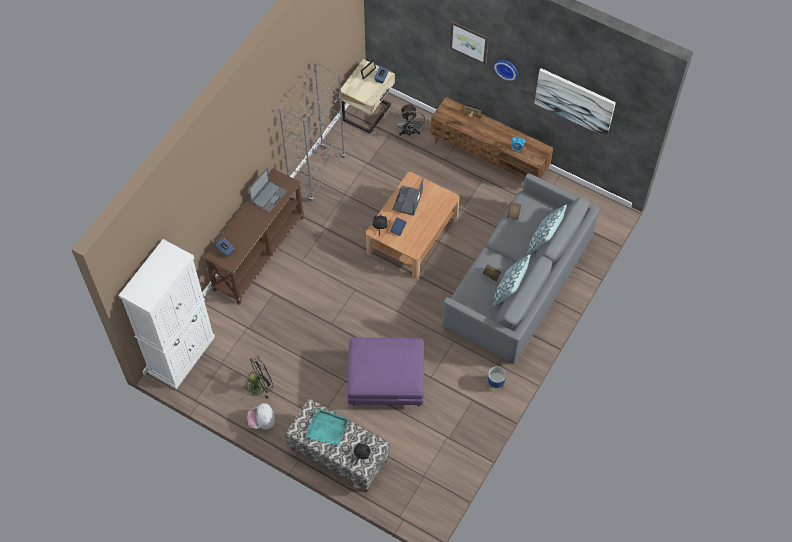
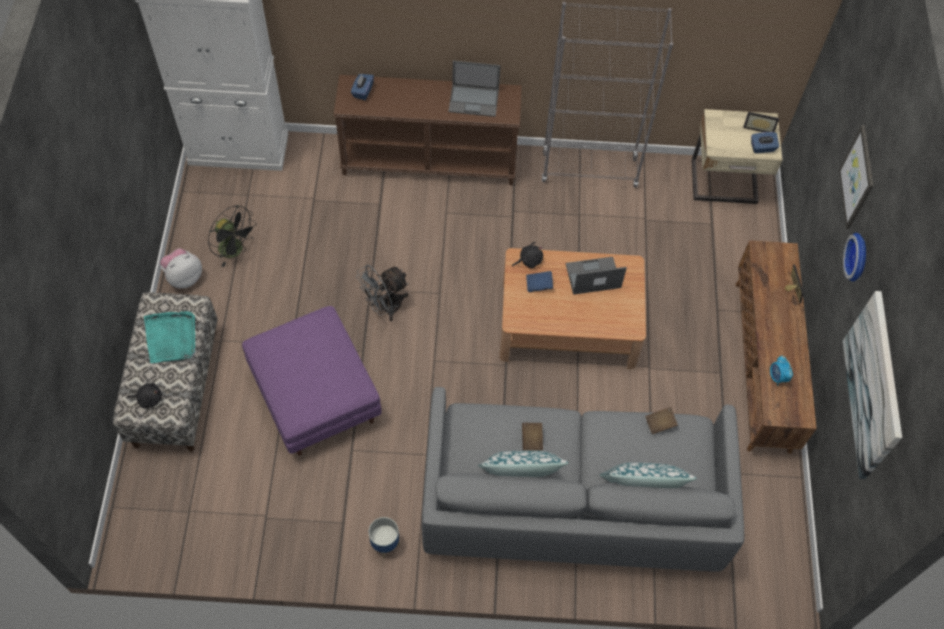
camera: 60 degrees right, 0 degrees up
grey fan [395,103,426,136] -> grey fan moved to [356,265,409,321]

